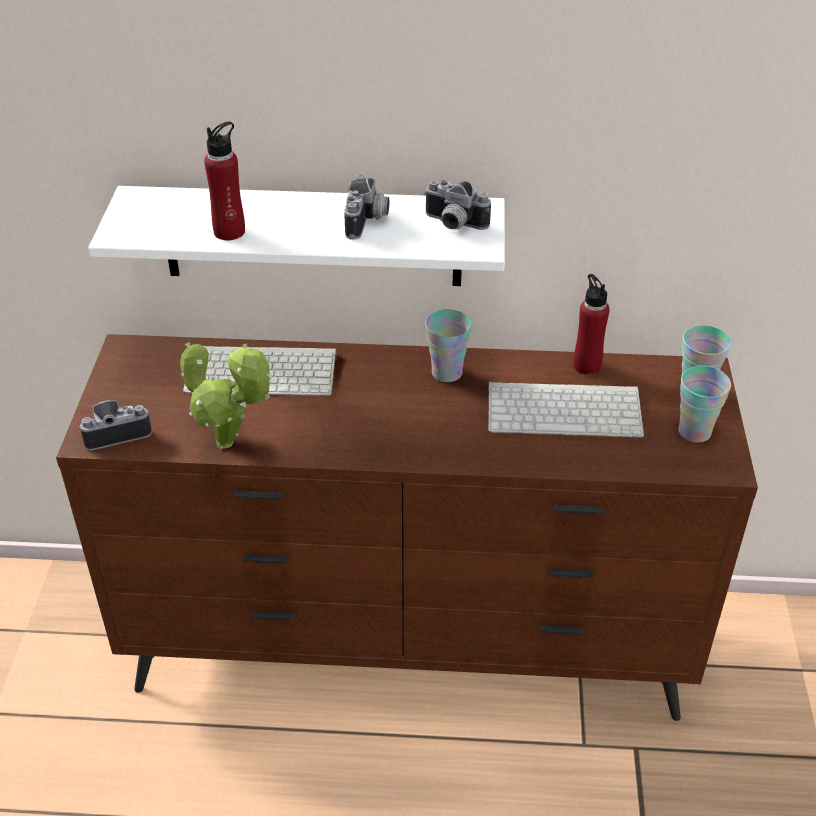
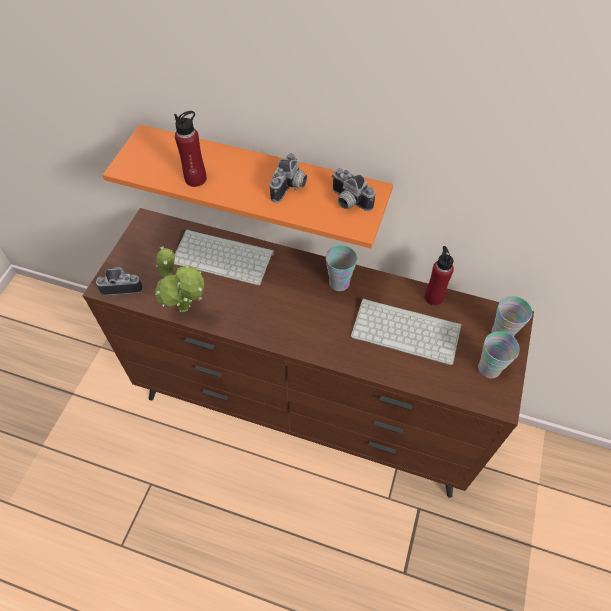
camera: 15 degrees right, 15 degrees up
white shelf [88,186,505,286] -> orange shelf [103,125,393,248]

